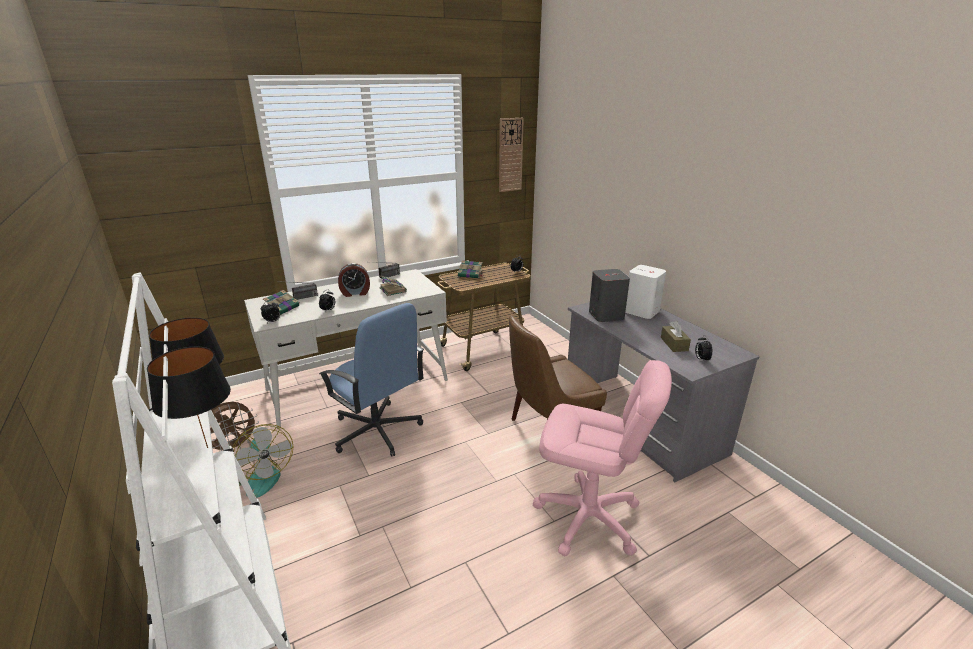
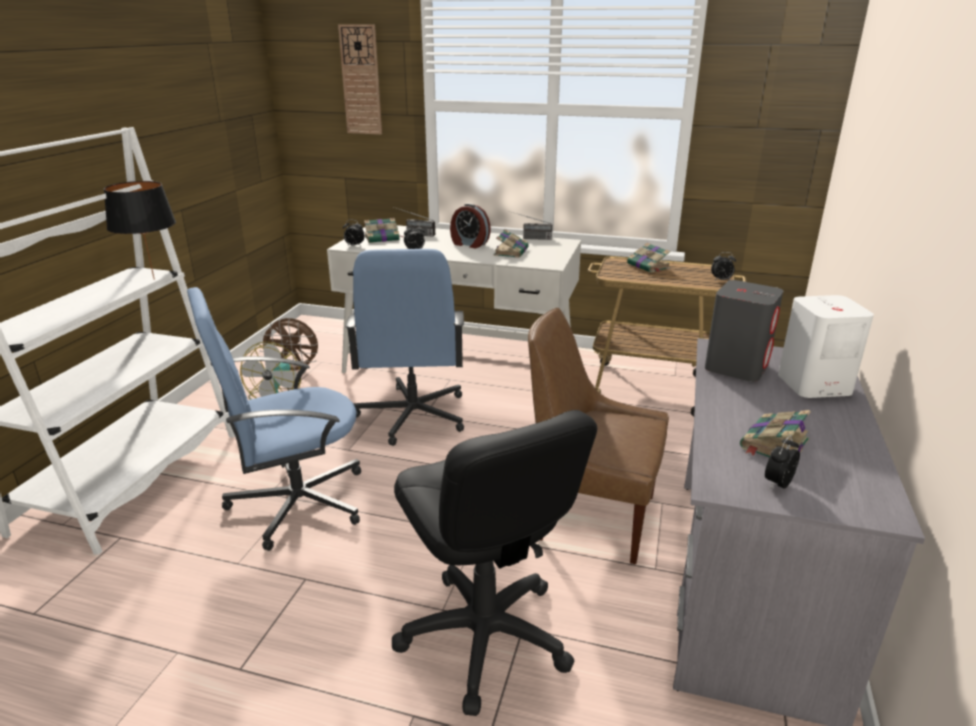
camera: 45 degrees right, 0 degrees up
black table lamp [147,347,231,448] -> none
wall clock [499,118,524,192] -> wall clock moved to [338,24,382,135]
pink office chair [533,360,672,556] -> black office chair [392,410,597,716]
brown tissue box [661,321,691,352] -> book [740,410,811,457]
none -> blue office chair [187,287,361,551]

